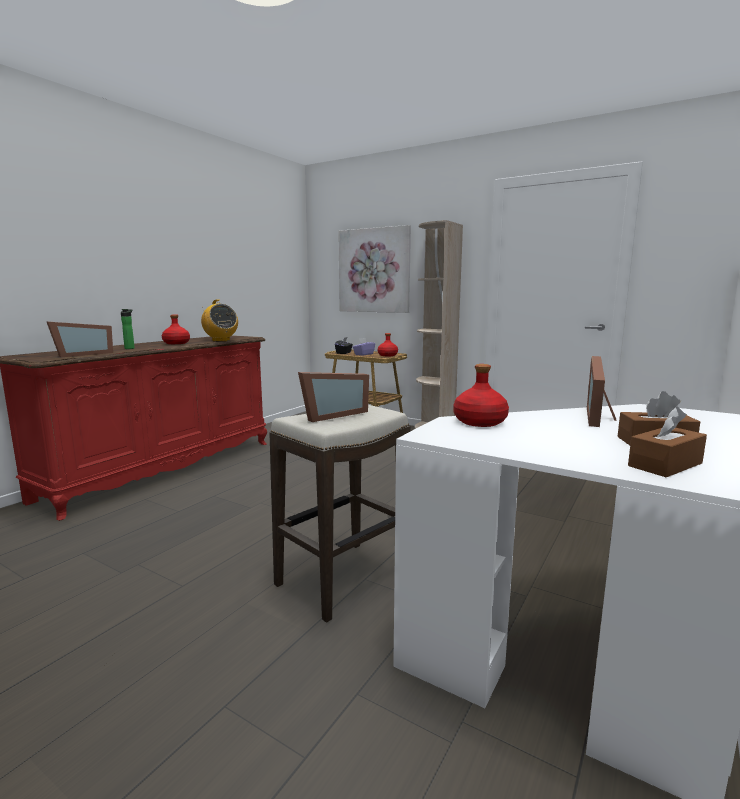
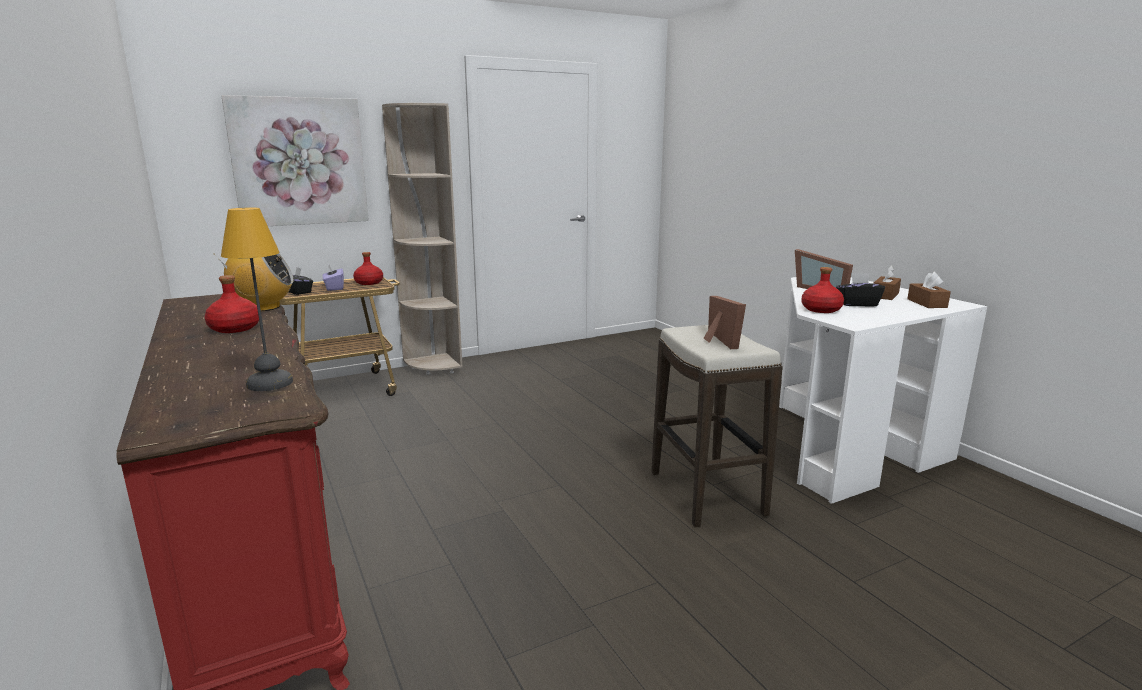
camera: 60 degrees left, 5 degrees up
picture frame [46,321,113,357] -> table lamp [221,207,293,391]
bottle [121,309,135,349] -> none
none -> black tissue box [836,273,885,307]

